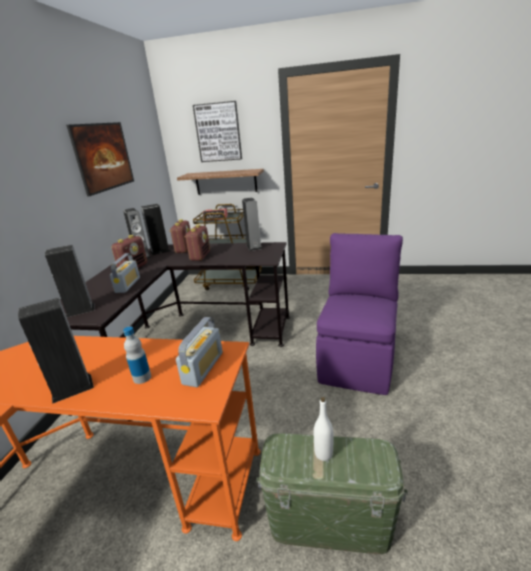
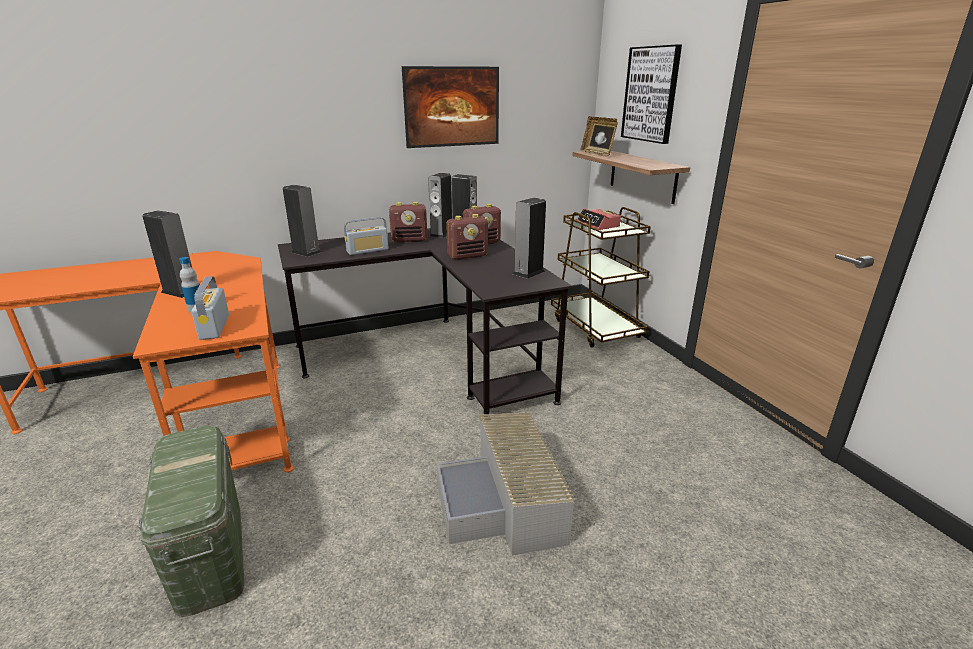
camera: 55 degrees right, 0 degrees up
radio [176,317,223,387] -> radio turned 90 degrees clockwise [191,276,229,340]
white bottle [314,397,333,461] -> none
purple chair [316,233,403,395] -> grey storage box [436,412,575,556]
none -> picture frame [581,116,618,157]

